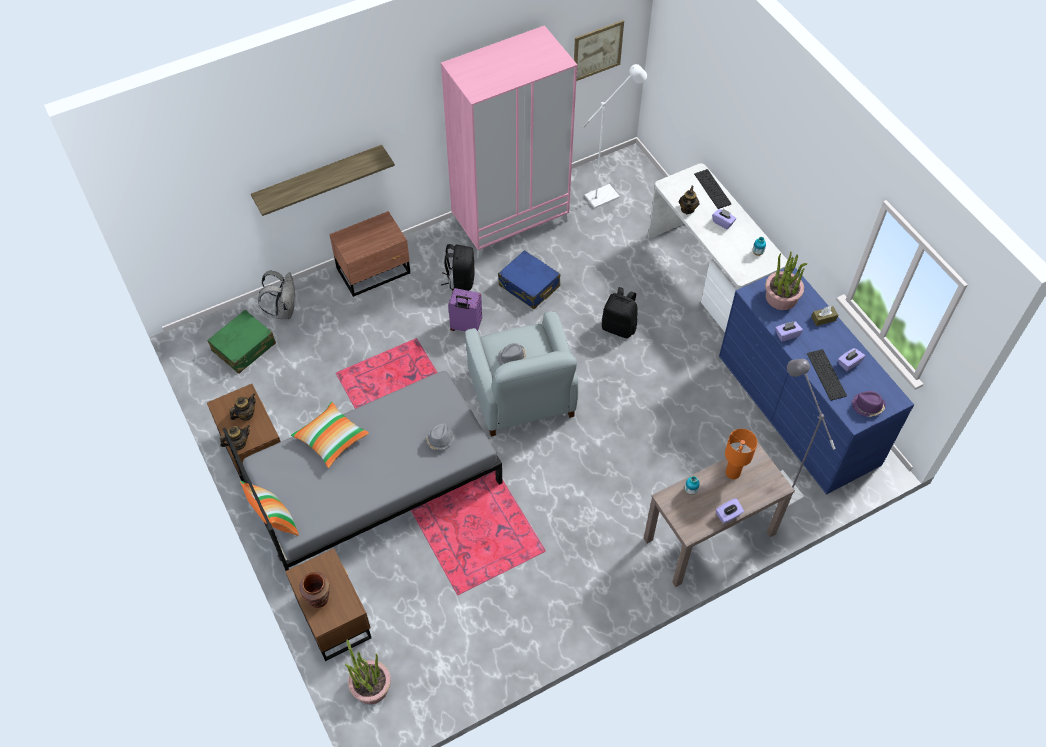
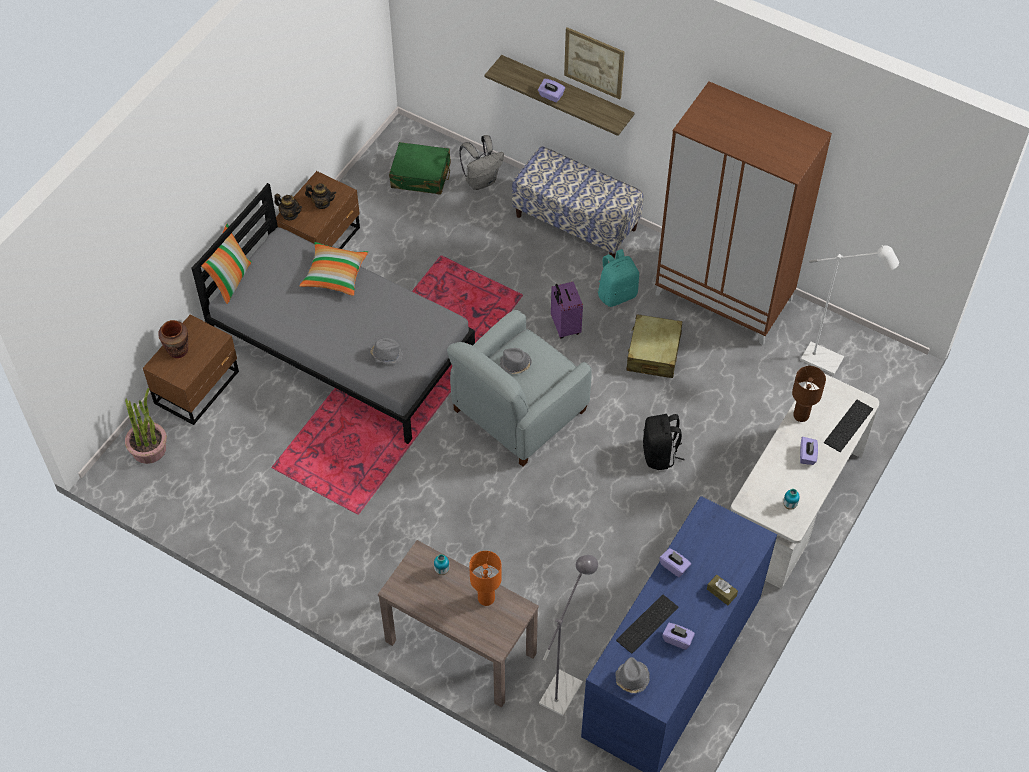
camera: 60 degrees right, 0 degrees up
brown nightstand [329,211,410,297] -> bench [512,146,644,259]
pink wardrobe [441,25,577,259] -> brown wardrobe [655,81,832,345]
black backpack [441,244,475,291] -> turquoise backpack [598,249,639,307]
blue suitcase [498,250,560,309] -> beige suitcase [626,314,682,378]
picture [574,20,624,81] -> picture moved to [564,27,625,99]
teapot [679,186,699,214] -> brown table lamp [792,366,826,422]
purple tissue box [716,498,744,524] -> purple tissue box moved to [538,79,565,102]
potted plant [765,251,807,310] -> none
purple hat [852,391,886,417] -> grey hat [615,657,650,693]

